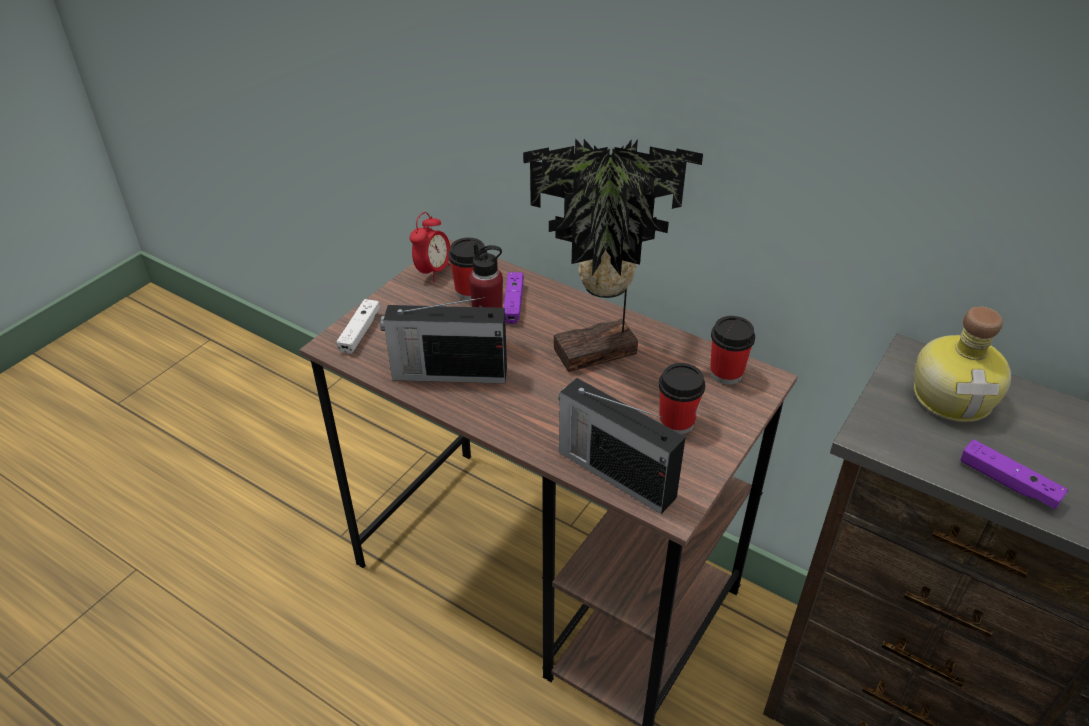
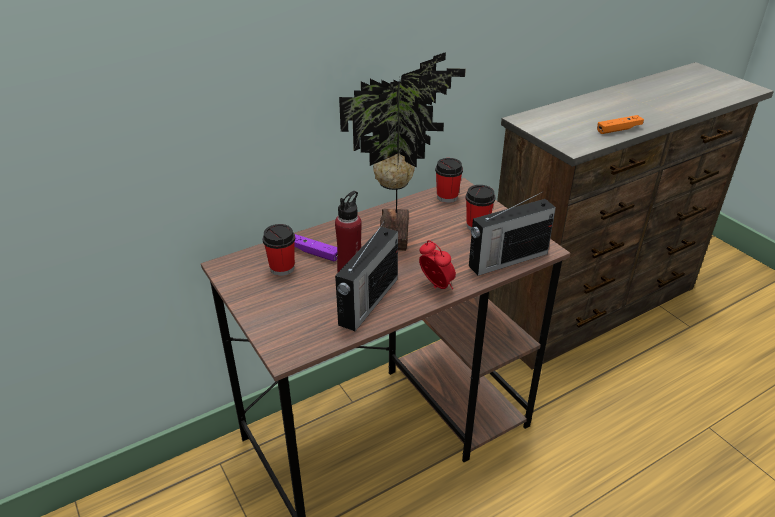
camera: 65 degrees left, 5 degrees down
white game controller [336,299,380,354] -> none
alarm clock [410,212,450,282] -> alarm clock moved to [419,240,456,289]
bottle [914,306,1011,422] -> none
purple game controller [961,440,1068,509] -> orange game controller [597,115,644,134]

